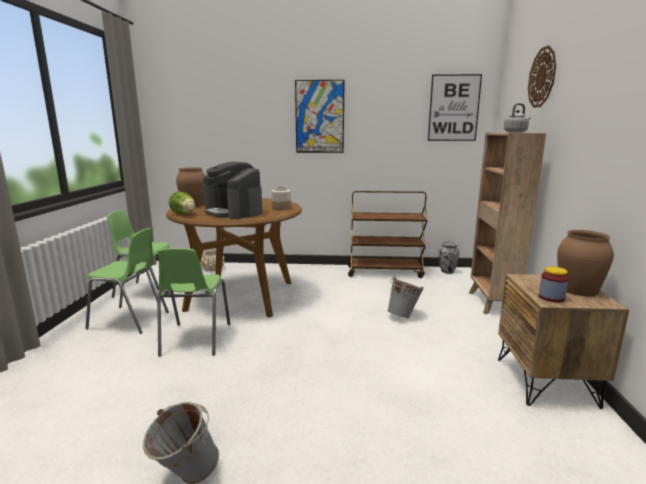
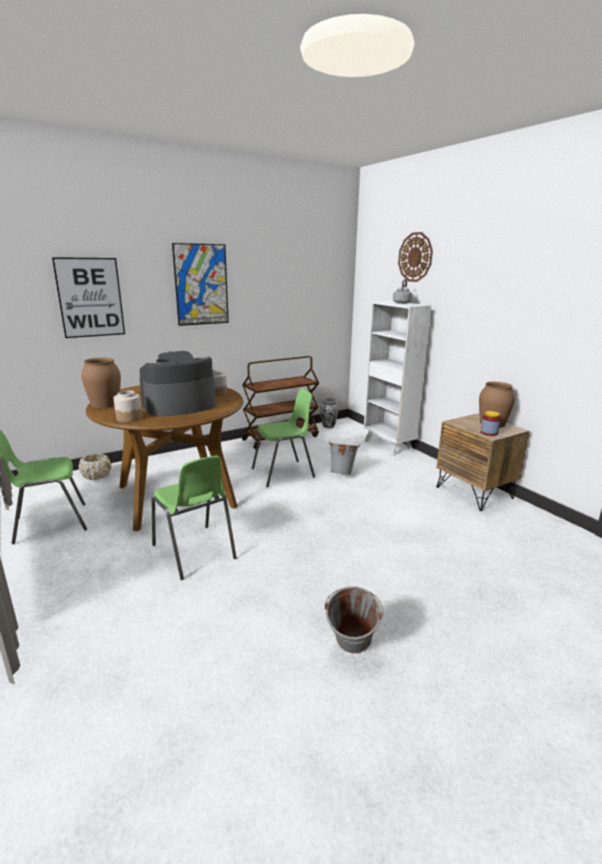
camera: 35 degrees left, 5 degrees up
green chair [85,228,169,334] -> green chair moved to [252,389,315,487]
lettuce [169,192,195,214] -> jar [114,390,142,422]
coffee machine [203,162,263,219] -> coffee machine turned 135 degrees clockwise [139,351,215,416]
picture [428,74,482,141] -> picture moved to [52,257,125,338]
brown bookcase [469,132,546,314] -> white bookcase [364,301,431,456]

